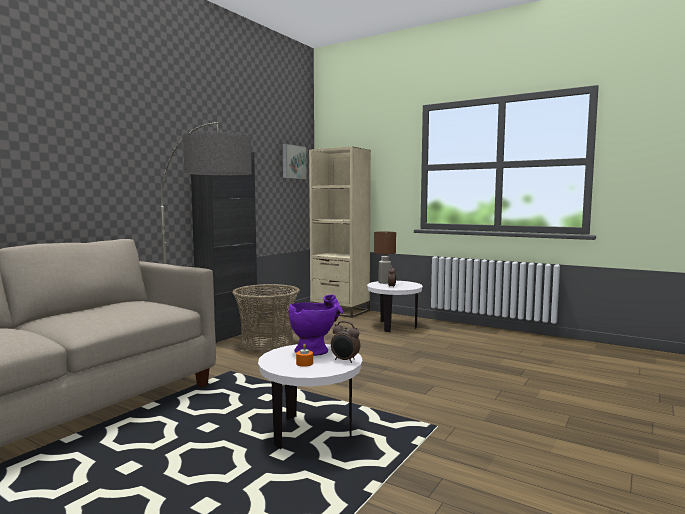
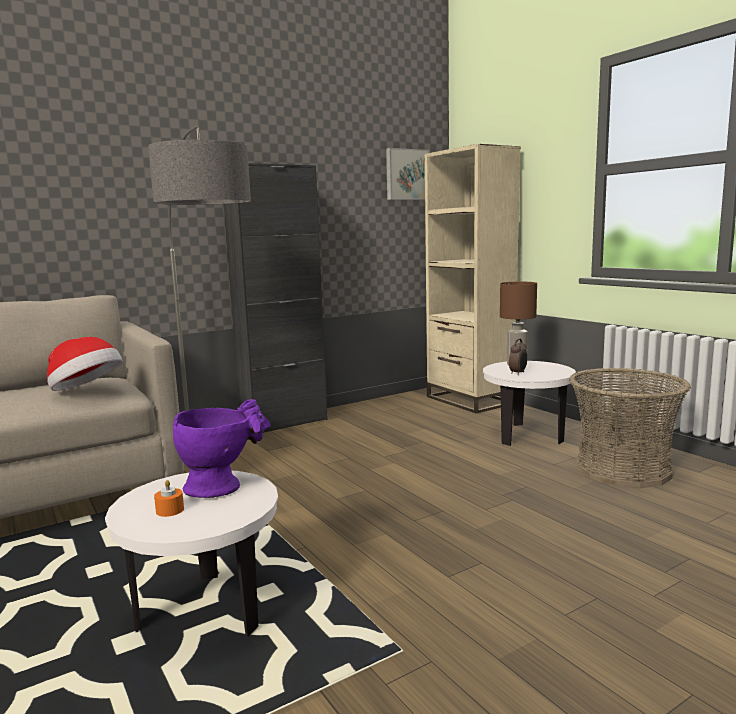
camera: 25 degrees right, 5 degrees up
basket [232,284,300,354] -> basket moved to [569,368,691,488]
alarm clock [331,321,360,363] -> none
none -> hat [47,337,123,391]

